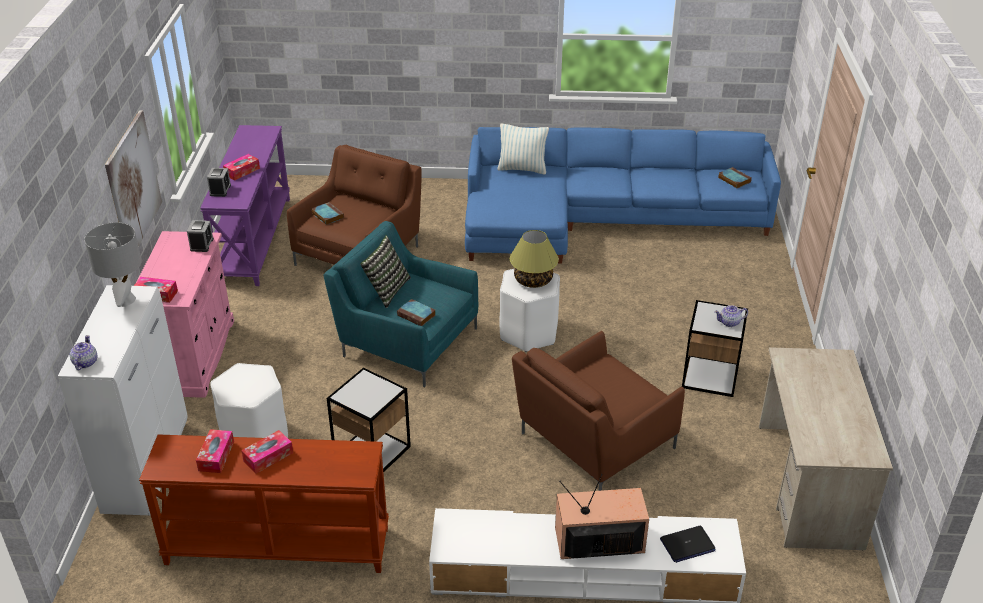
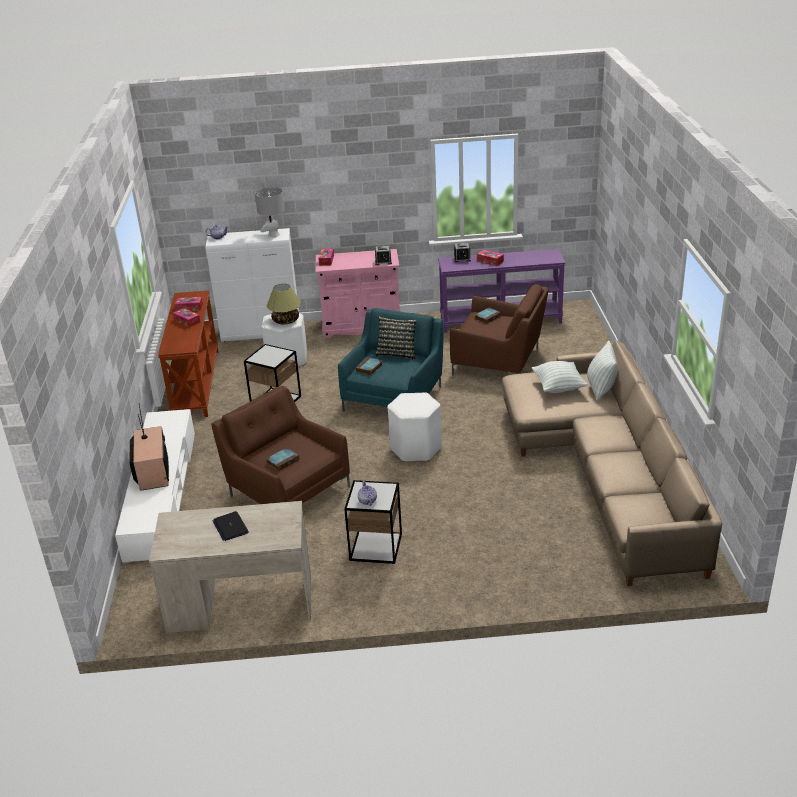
camera: 85 degrees right, 5 degrees down
picture [105,110,162,247] -> none
blue sofa [465,127,781,263] -> beige sofa [502,340,722,586]
table lamp [510,230,559,288] -> table lamp moved to [267,284,301,324]
laptop [660,526,715,563] -> laptop moved to [213,511,249,541]
book [718,167,752,188] -> book moved to [266,448,299,471]
none -> pillow [532,361,588,393]

